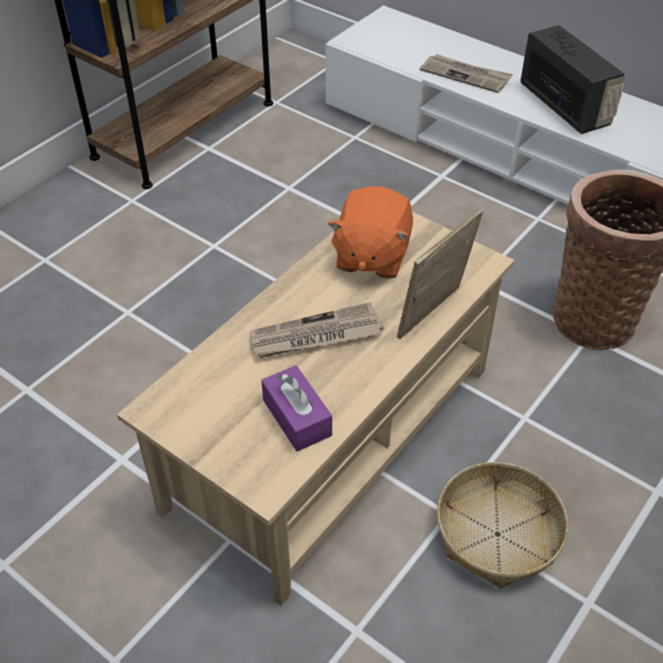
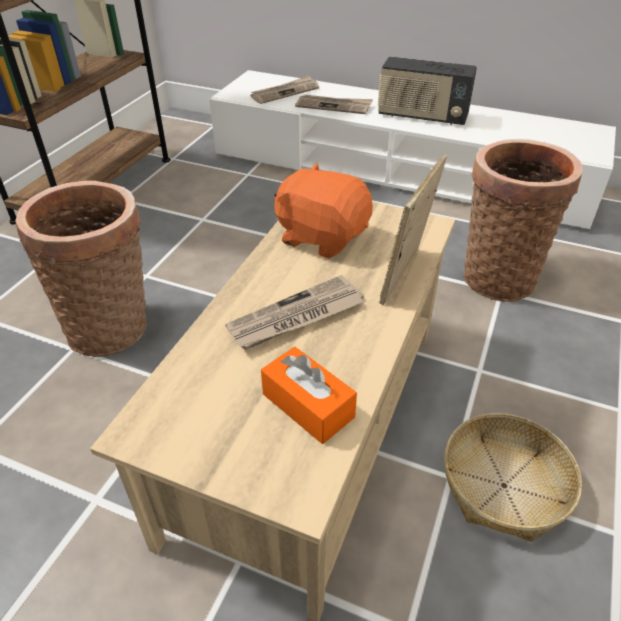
camera: 15 degrees left, 5 degrees down
purple tissue box [261,365,332,452] -> orange tissue box [261,347,357,444]
orange plush toy [328,186,413,279] -> orange plush toy turned 120 degrees clockwise [274,163,373,258]
radio [521,25,625,134] -> radio turned 150 degrees clockwise [378,56,477,125]
none -> basket [15,181,147,357]
none -> newspaper [251,75,319,104]

